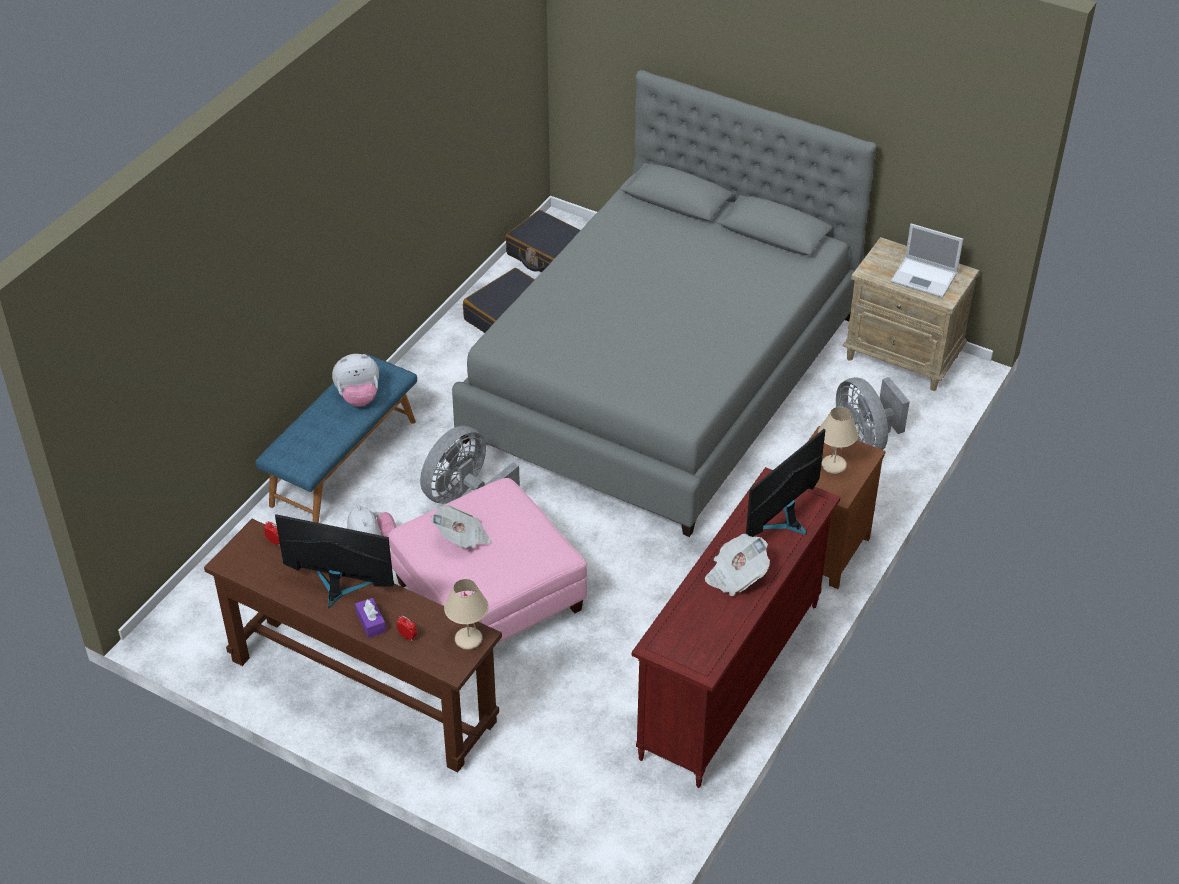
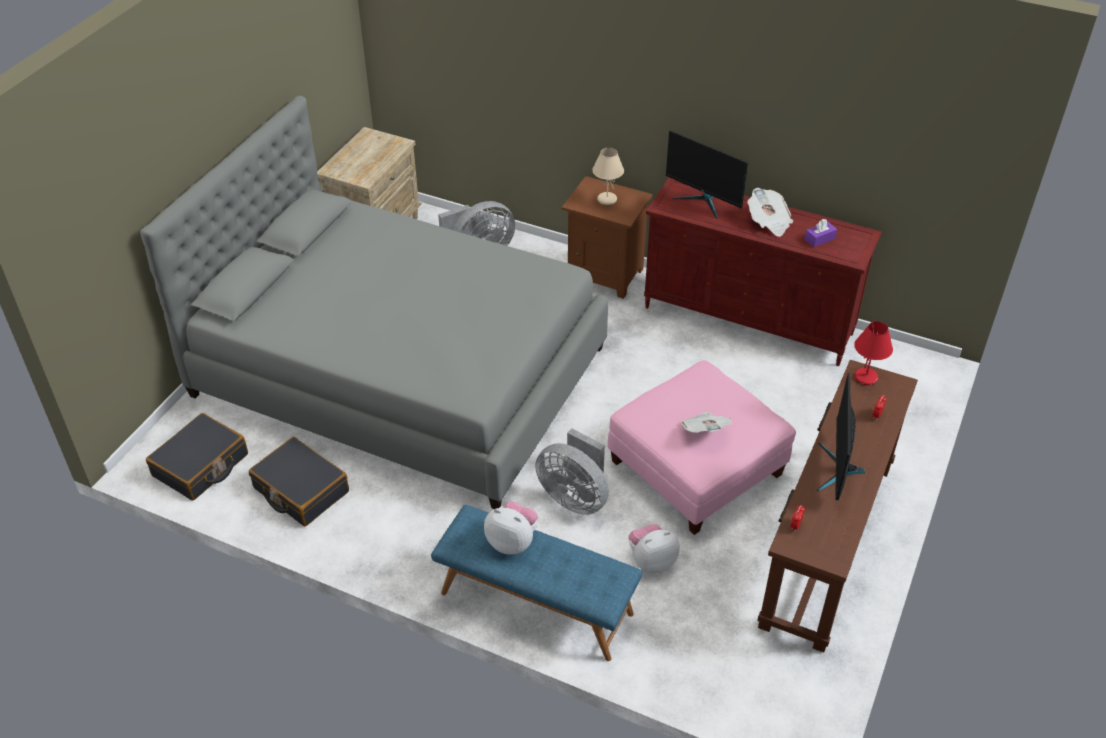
camera: 95 degrees left, 0 degrees up
plush toy [332,354,379,407] -> plush toy turned 45 degrees counterclockwise [484,502,538,555]
purple tissue box [355,598,386,638] -> purple tissue box moved to [805,219,837,247]
beige table lamp [444,579,489,650] -> red table lamp [854,321,893,385]
laptop [891,223,963,298] -> none

